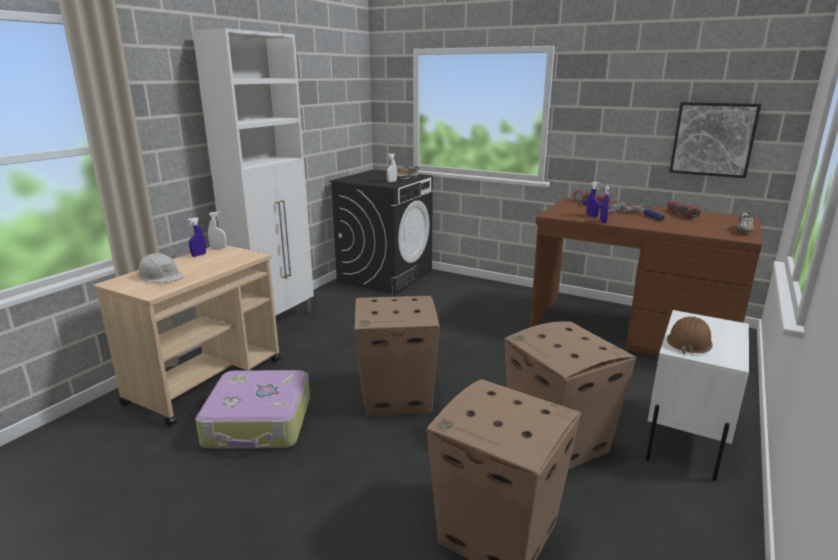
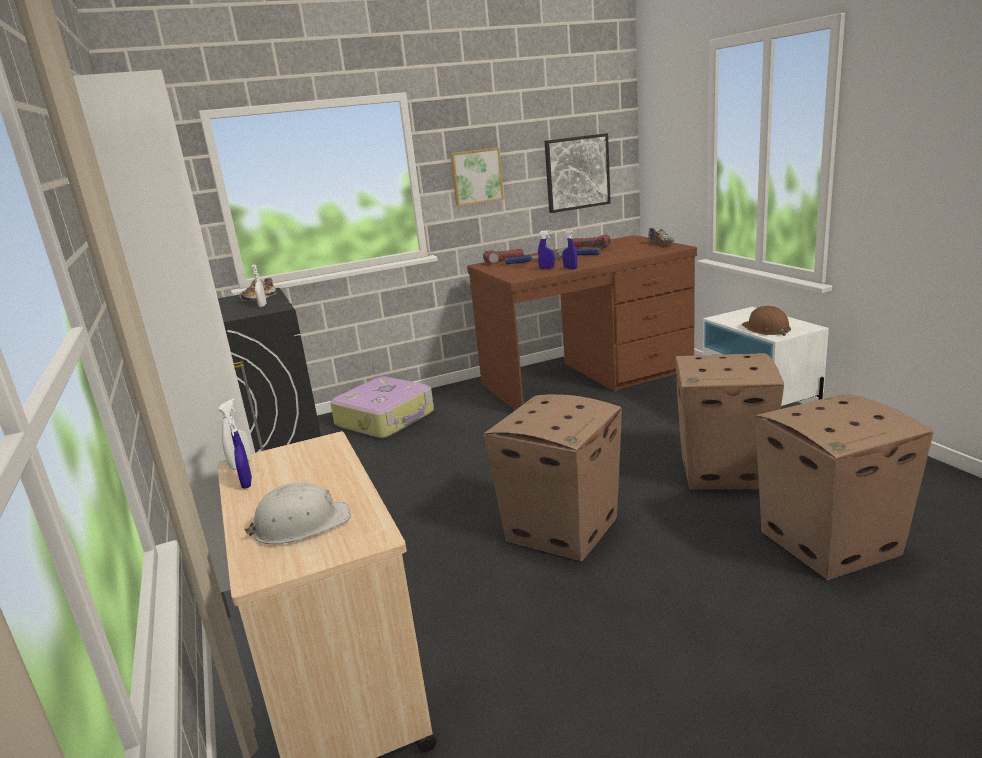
camera: 50 degrees left, 0 degrees up
suitcase [195,370,310,449] -> suitcase moved to [330,376,434,438]
none -> picture [450,148,504,206]

